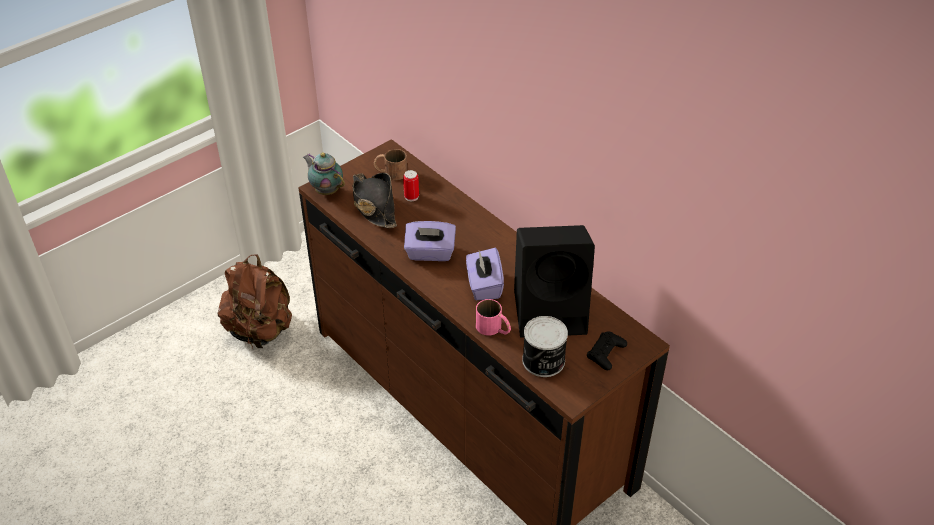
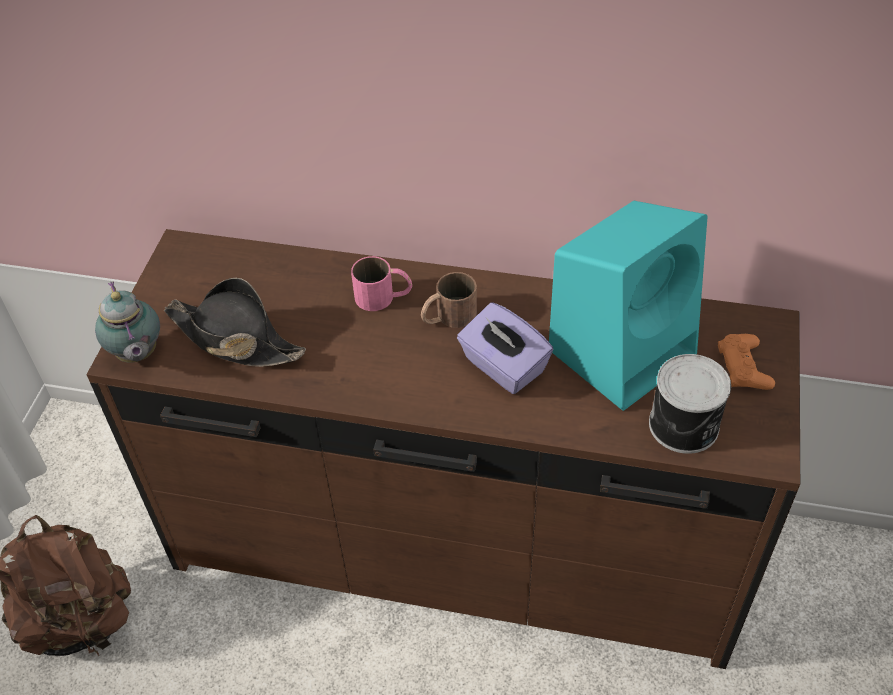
camera: 35 degrees left, 5 degrees up
teapot [303,153,345,195] -> teapot turned 120 degrees counterclockwise [95,281,160,363]
brown mug [374,149,407,180] -> brown mug moved to [421,272,477,328]
can [403,170,419,201] -> none
purple tissue box [404,221,456,261] -> none
pink mug [476,299,511,336] -> pink mug moved to [351,256,412,311]
black speaker [514,225,595,338] -> turquoise speaker [549,201,708,411]
black game controller [587,331,627,370] -> orange game controller [718,334,775,390]

